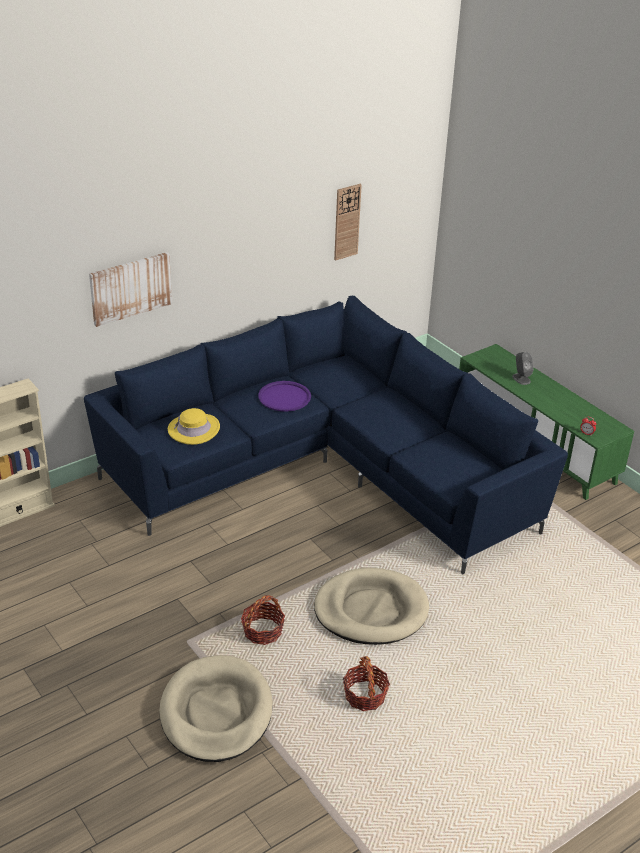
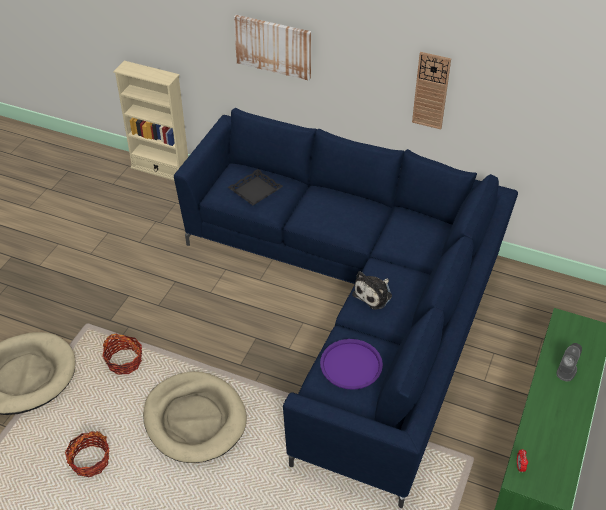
camera: 60 degrees right, 10 degrees up
yellow hat [168,408,220,445] -> black tray [228,169,283,205]
purple tray [258,381,311,412] -> purple tray moved to [320,339,383,390]
wall clock [334,184,362,261] -> wall clock moved to [412,52,451,130]
none -> plush toy [352,271,392,310]

